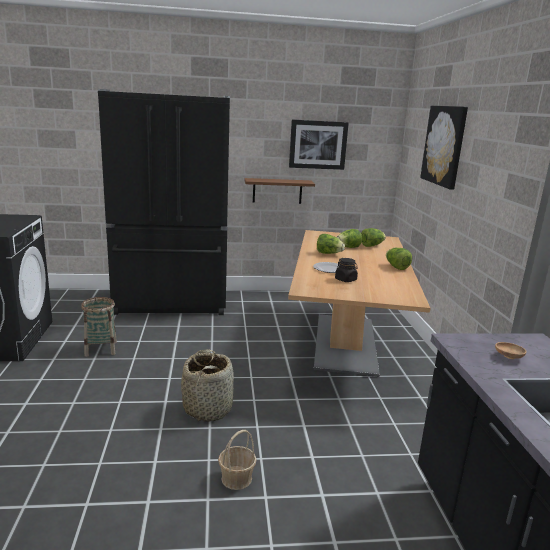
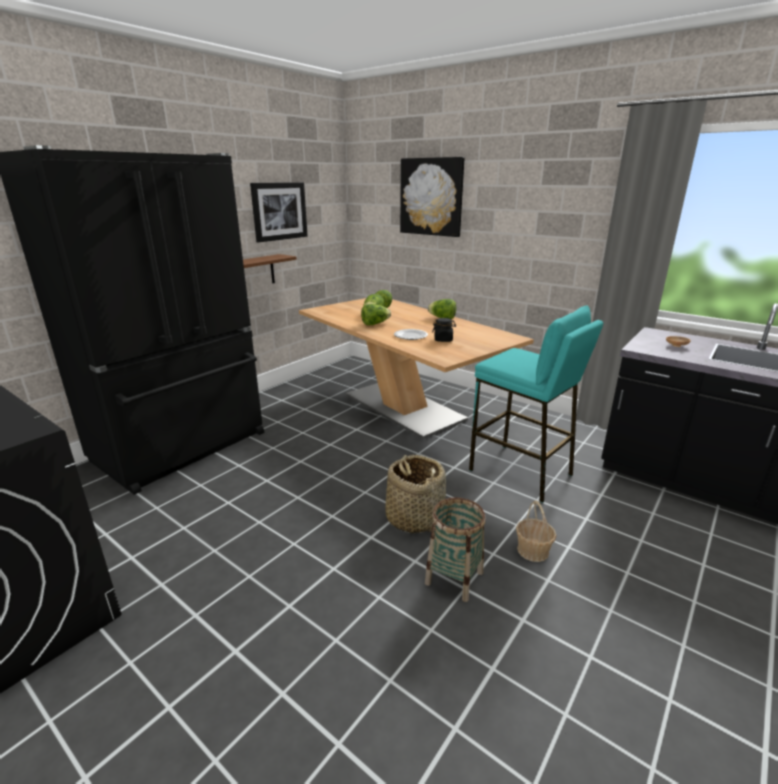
camera: 45 degrees left, 5 degrees up
basket [81,297,117,357] -> basket moved to [425,497,486,602]
none -> turquoise stool [469,306,603,503]

